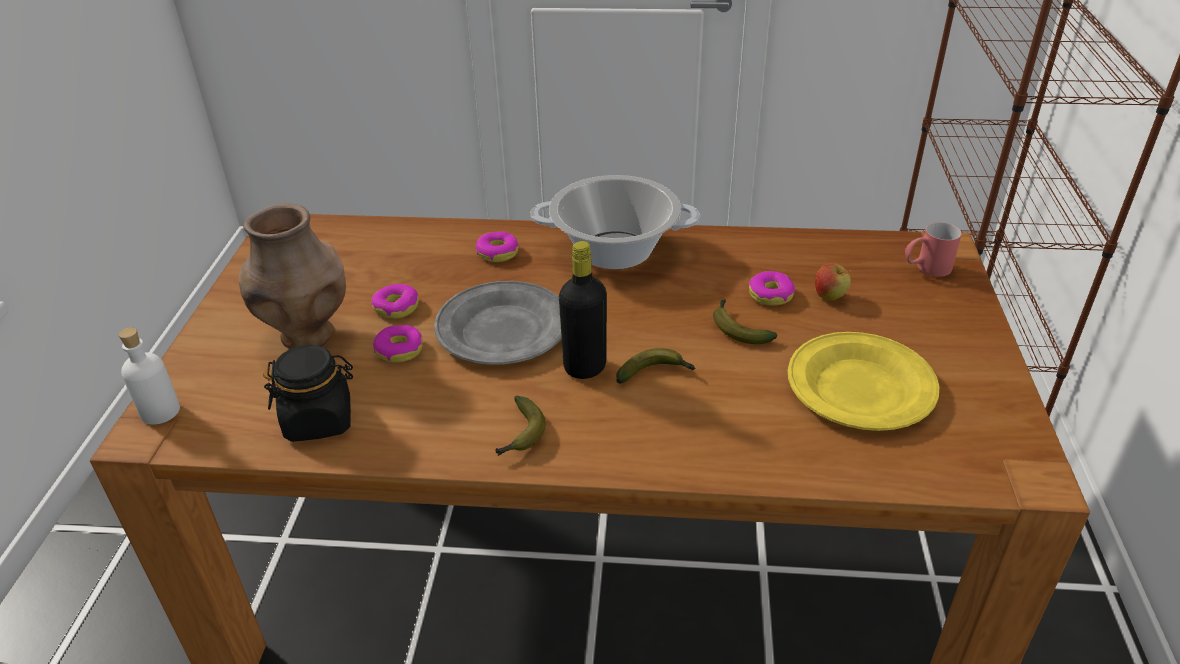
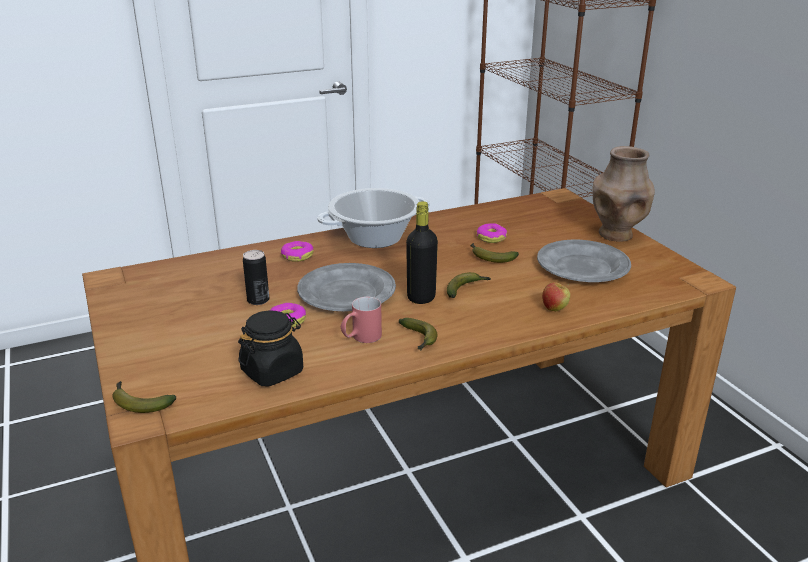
camera: 30 degrees left, 10 degrees down
white bottle [118,327,180,425] -> banana [112,381,176,413]
brown vase [239,203,346,349] -> brown vase moved to [592,146,655,242]
donut [371,284,419,319] -> can [243,250,270,305]
yellow plate [788,332,939,431] -> grey plate [537,240,631,282]
apple [815,263,851,300] -> apple moved to [542,282,570,311]
red mug [905,222,962,277] -> red mug moved to [341,297,382,343]

